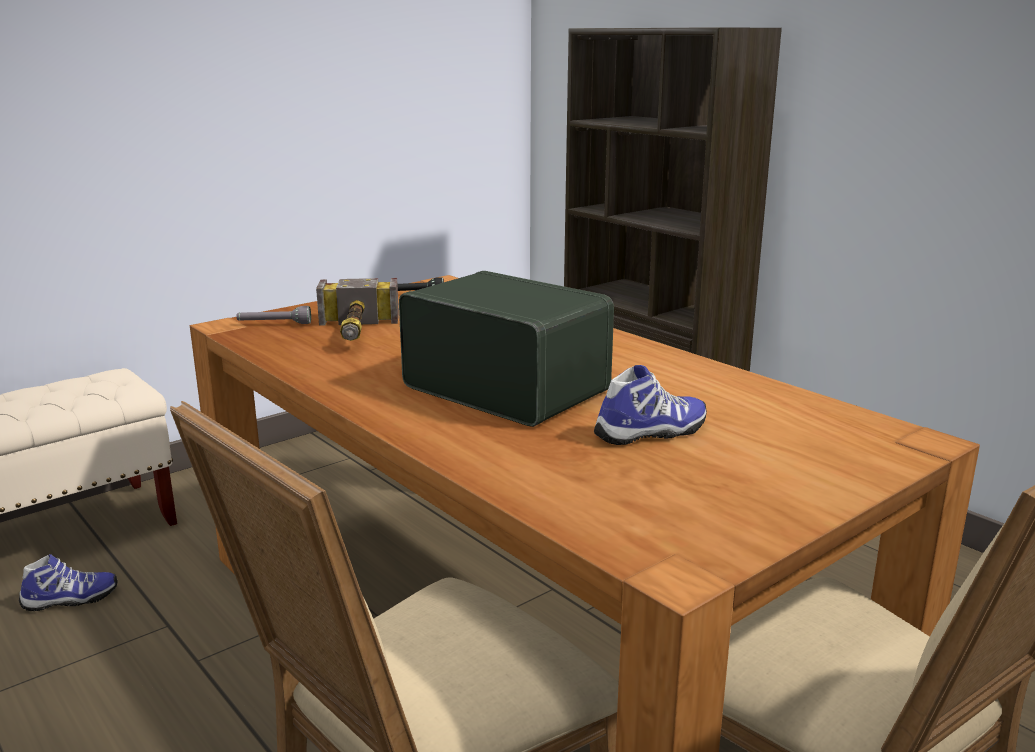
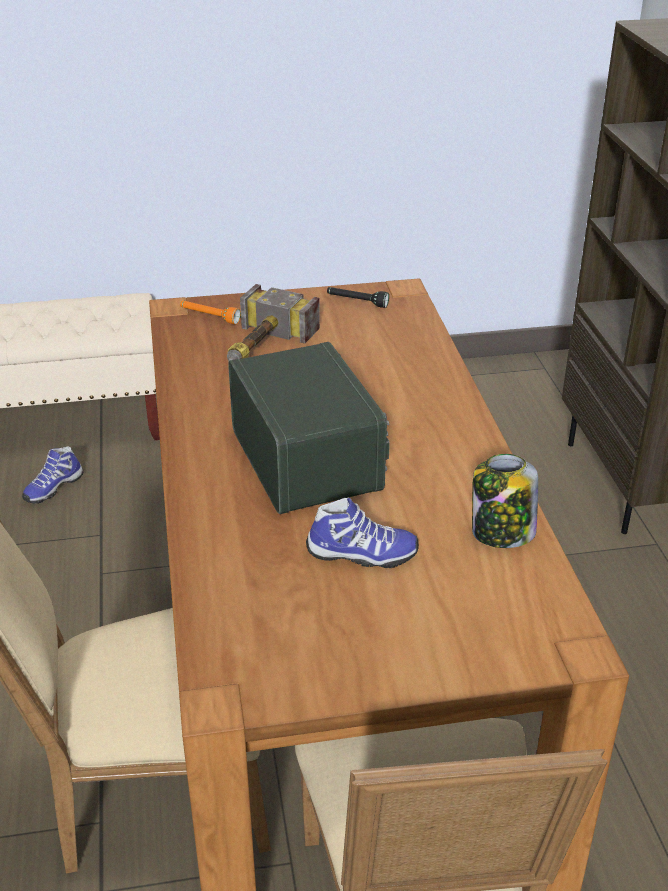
camera: 30 degrees right, 15 degrees up
shoe [19,554,118,611] -> shoe turned 120 degrees clockwise [22,446,84,504]
grey flashlight [236,306,311,324] -> orange flashlight [180,301,241,324]
none -> jar [472,454,538,548]

